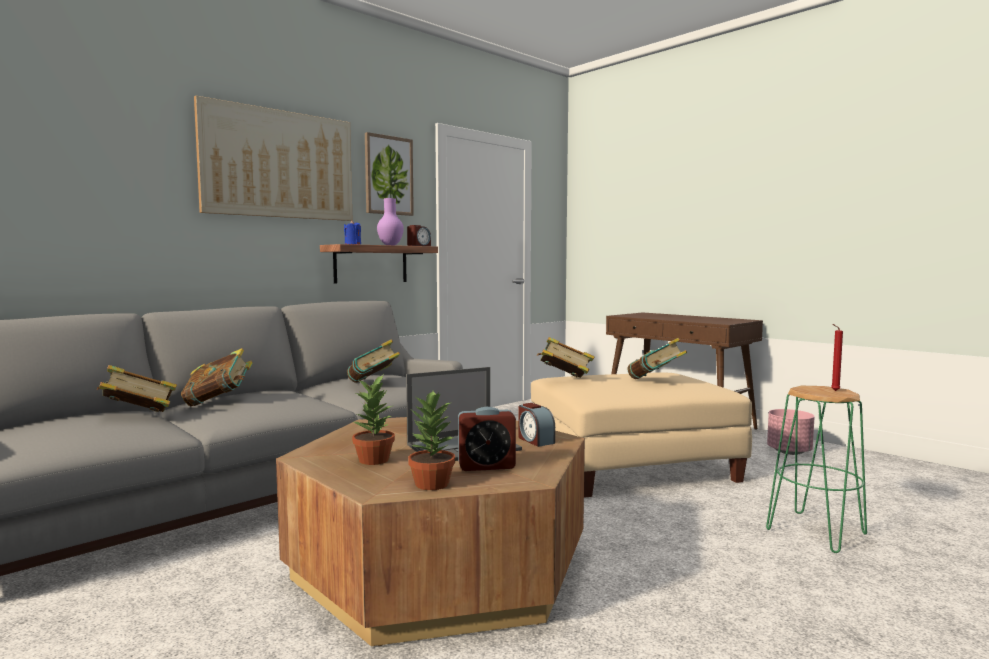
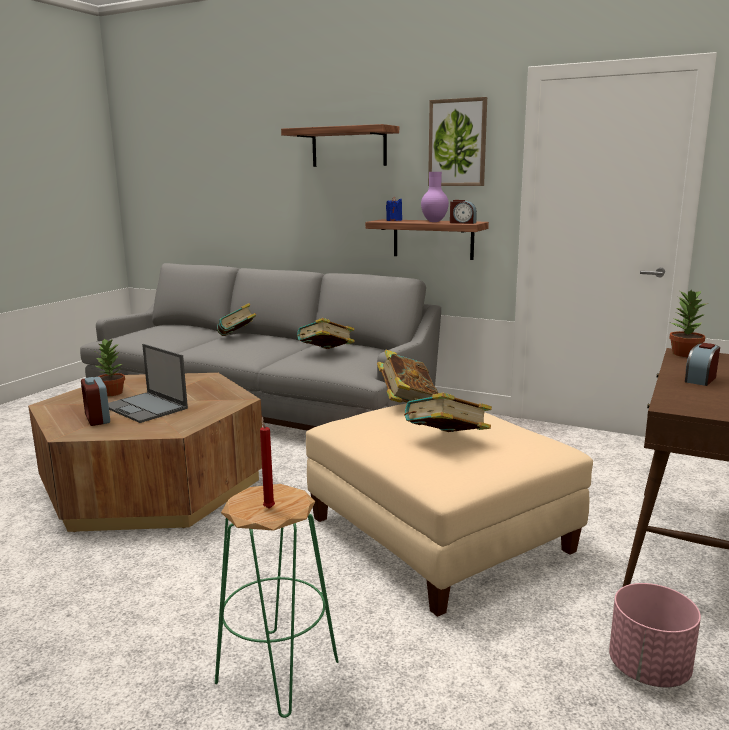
camera: 70 degrees right, 10 degrees up
book [97,365,177,412] -> none
picture [194,96,353,221] -> shelf [281,124,399,167]
potted plant [408,391,455,490] -> potted plant moved to [669,290,708,357]
alarm clock [518,403,555,447] -> alarm clock moved to [685,343,720,386]

